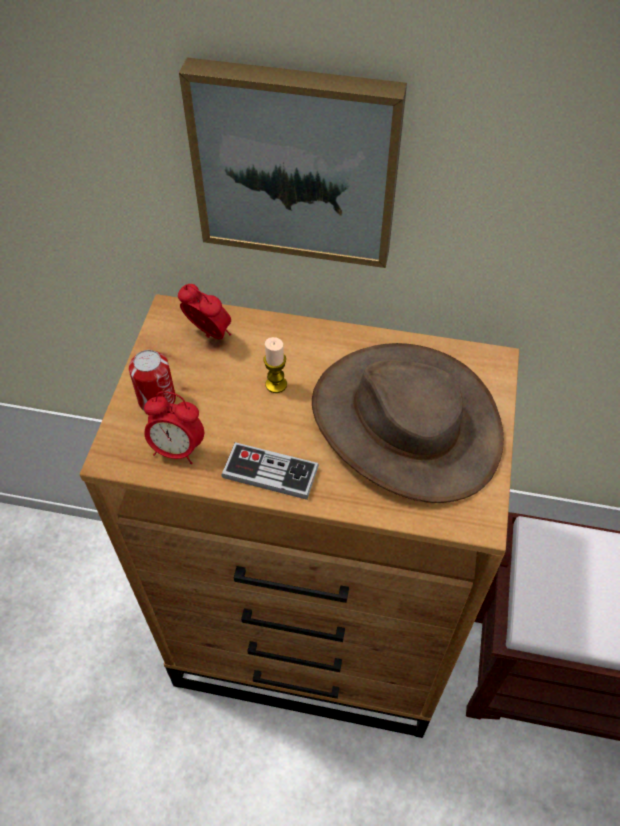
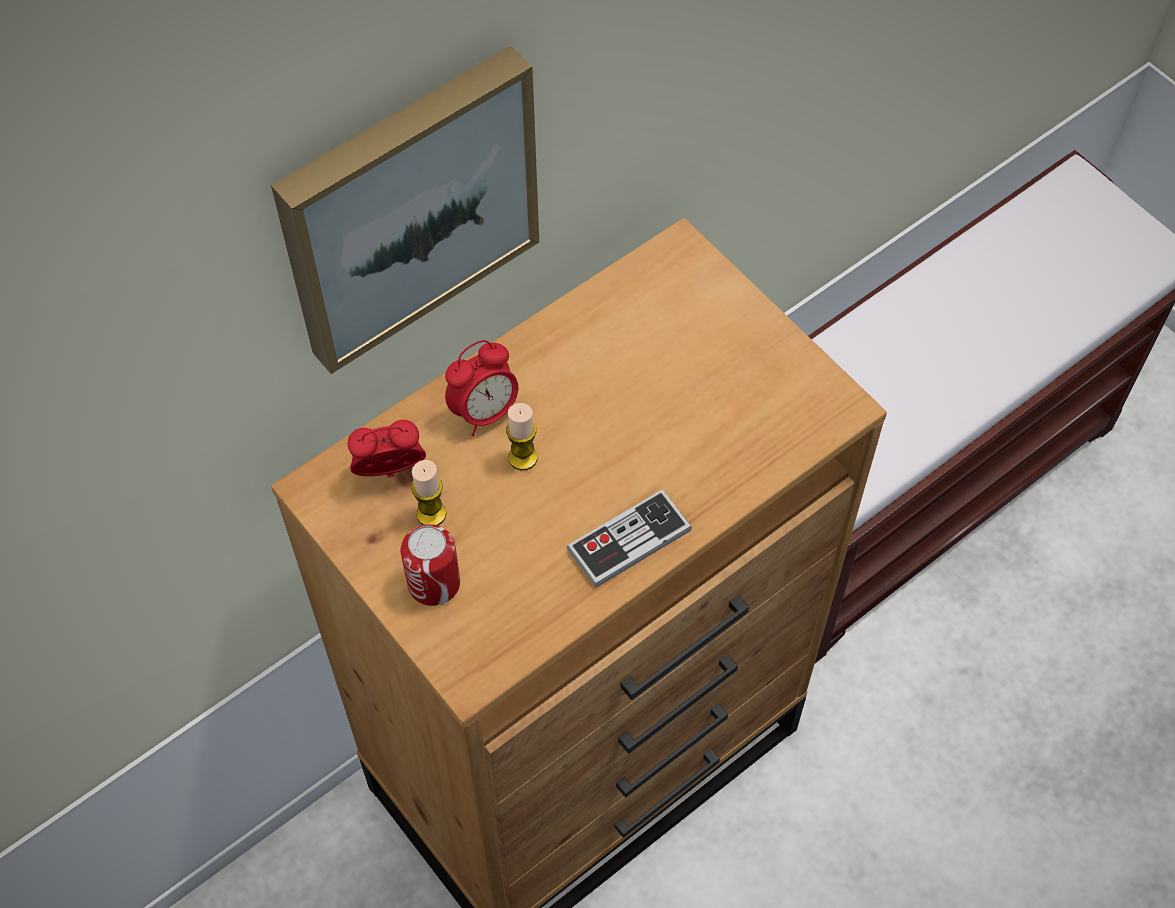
camera: 50 degrees left, 5 degrees up
alarm clock [144,391,204,464] -> alarm clock moved to [445,340,518,436]
brown hat [312,343,504,503] -> none
none -> candle [411,460,446,525]

